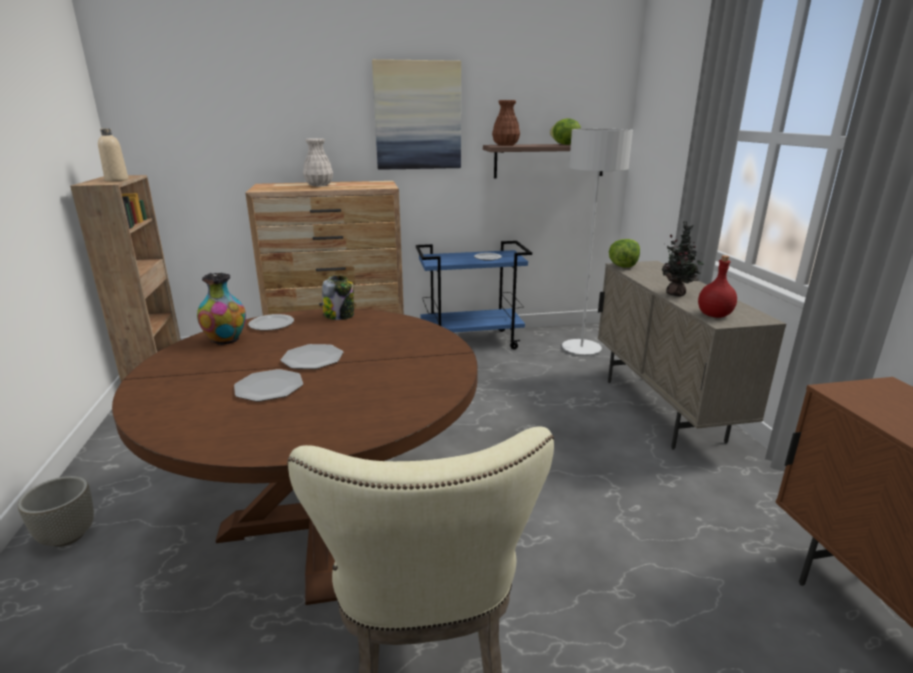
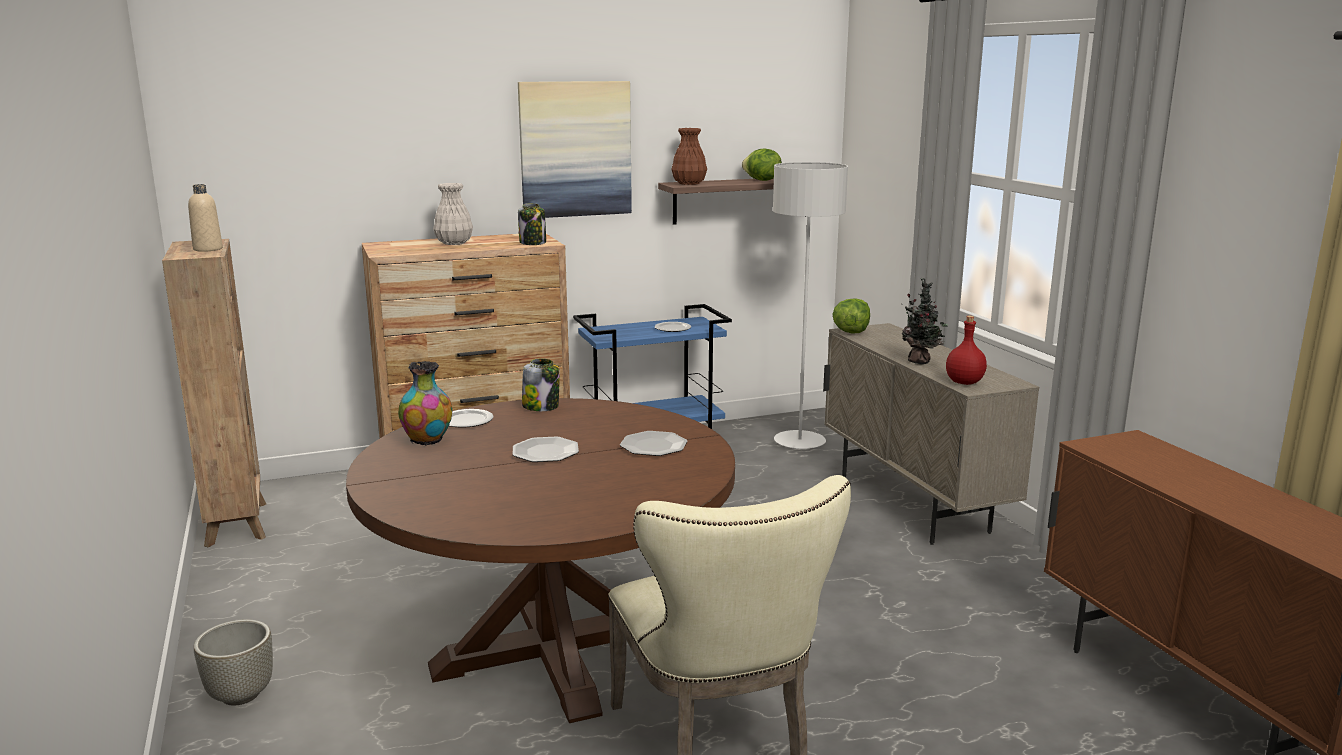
camera: 10 degrees left, 5 degrees down
plate [234,369,303,402] -> plate moved to [620,431,687,456]
none -> jar [518,203,546,245]

